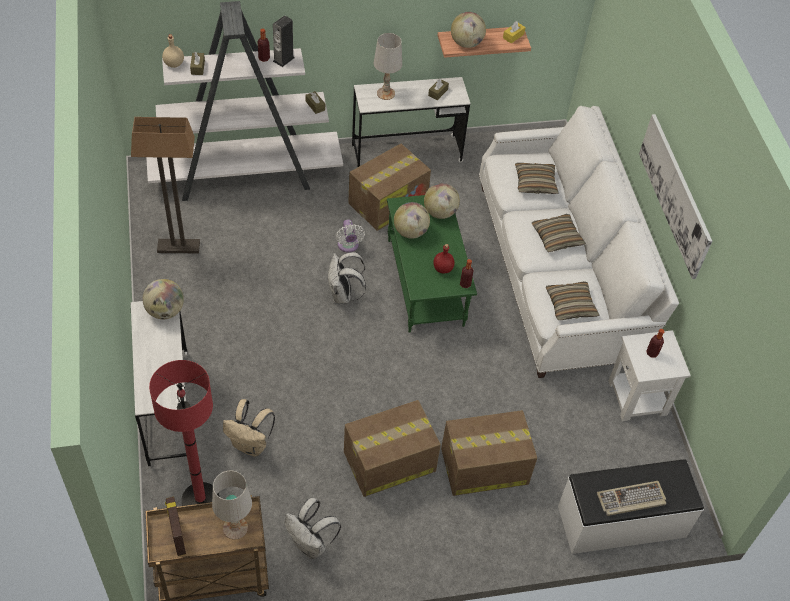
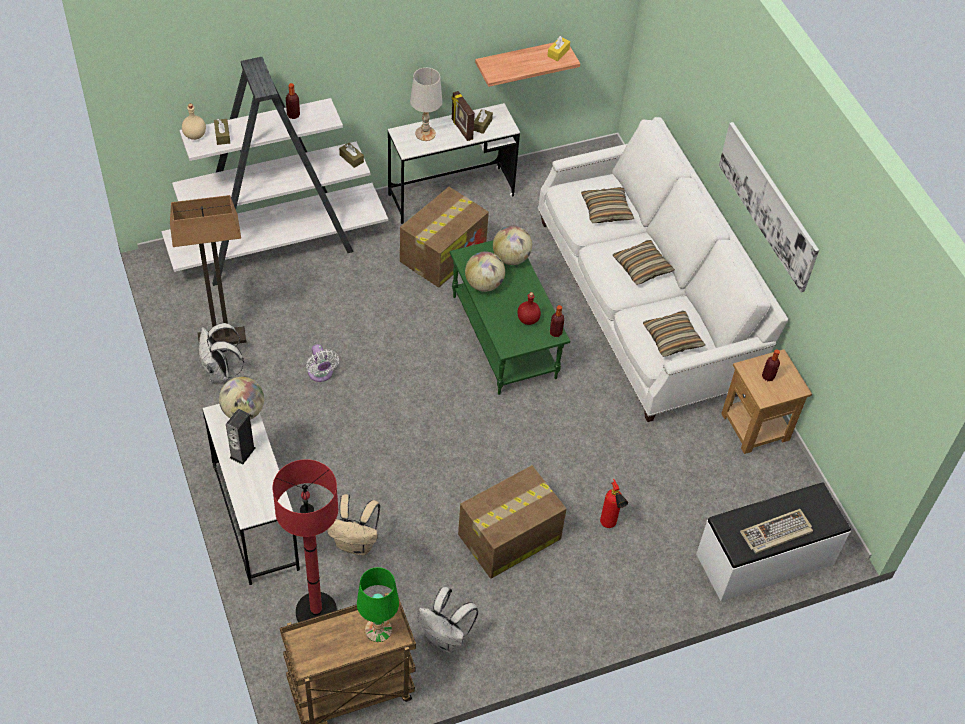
camera: 10 degrees left, 0 degrees up
picture frame [165,497,186,556] -> picture frame moved to [451,91,475,141]
white table lamp [212,470,252,540] -> green table lamp [357,567,399,642]
speaker [273,15,294,67] -> speaker moved to [226,409,256,465]
white backpack [327,252,366,303] -> white backpack moved to [199,323,244,382]
white fan [336,219,365,252] -> white fan moved to [306,344,339,382]
cardboard box [441,410,537,496] -> fire extinguisher [600,479,628,528]
globe [451,12,486,48] -> none
white side table [609,330,691,421] -> brown side table [721,349,812,454]

